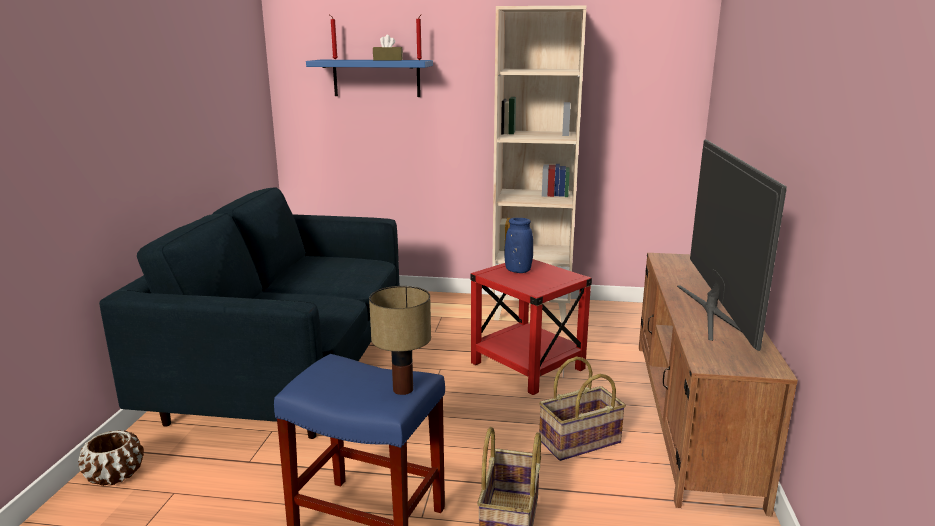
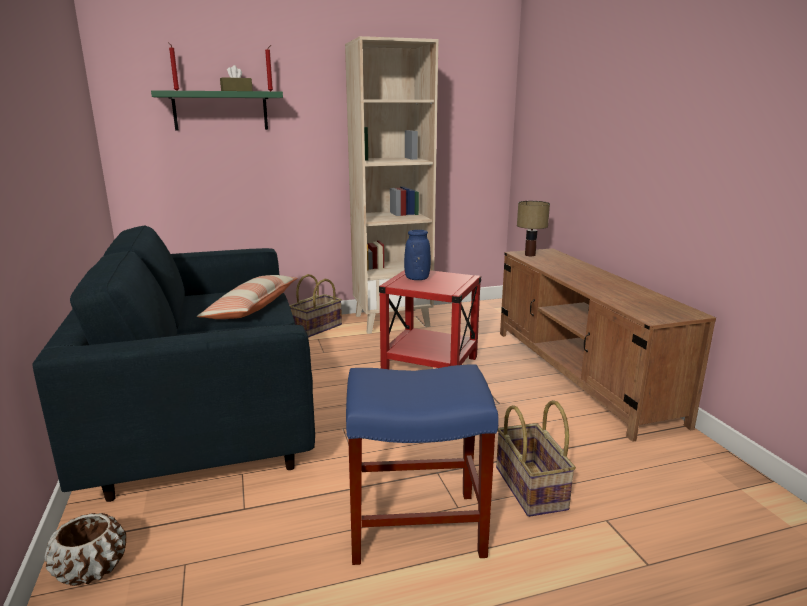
camera: 25 degrees left, 0 degrees up
blue shelf [306,60,433,97] -> green shelf [151,90,283,131]
table lamp [369,286,431,395] -> table lamp moved to [517,201,550,256]
basket [539,357,626,461] -> basket moved to [289,274,342,338]
television [677,139,787,351] -> none
none -> pillow [197,275,297,319]

